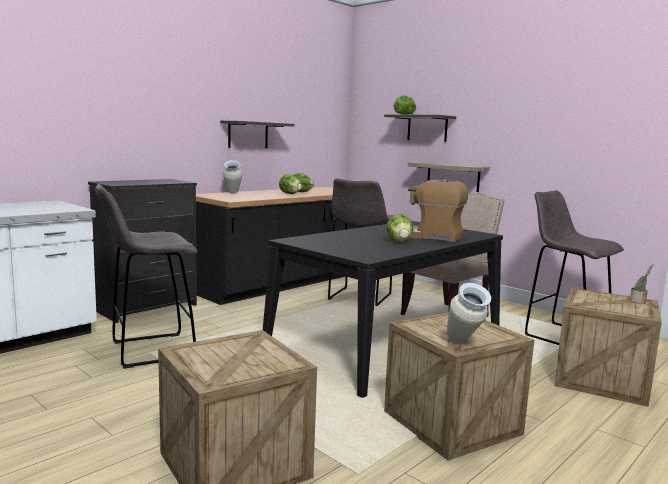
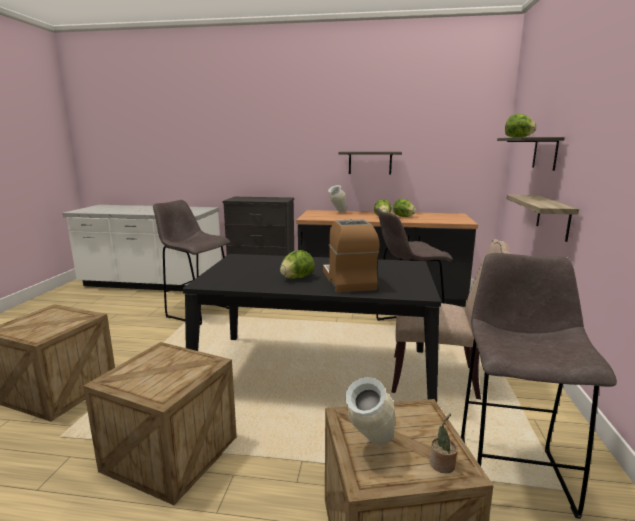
camera: 55 degrees right, 5 degrees up
vase [447,283,491,343] -> vase moved to [345,377,395,446]

